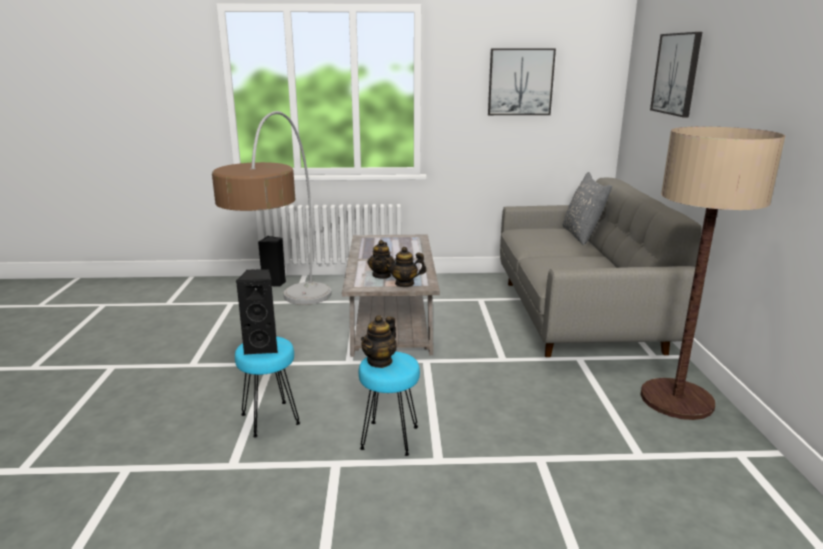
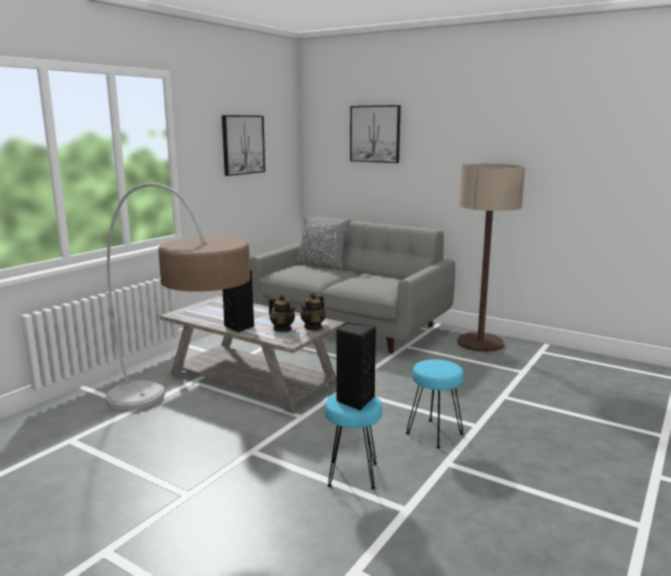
camera: 55 degrees left, 5 degrees down
black speaker [258,236,286,287] -> black speaker moved to [223,270,254,333]
teapot [361,315,397,368] -> none

